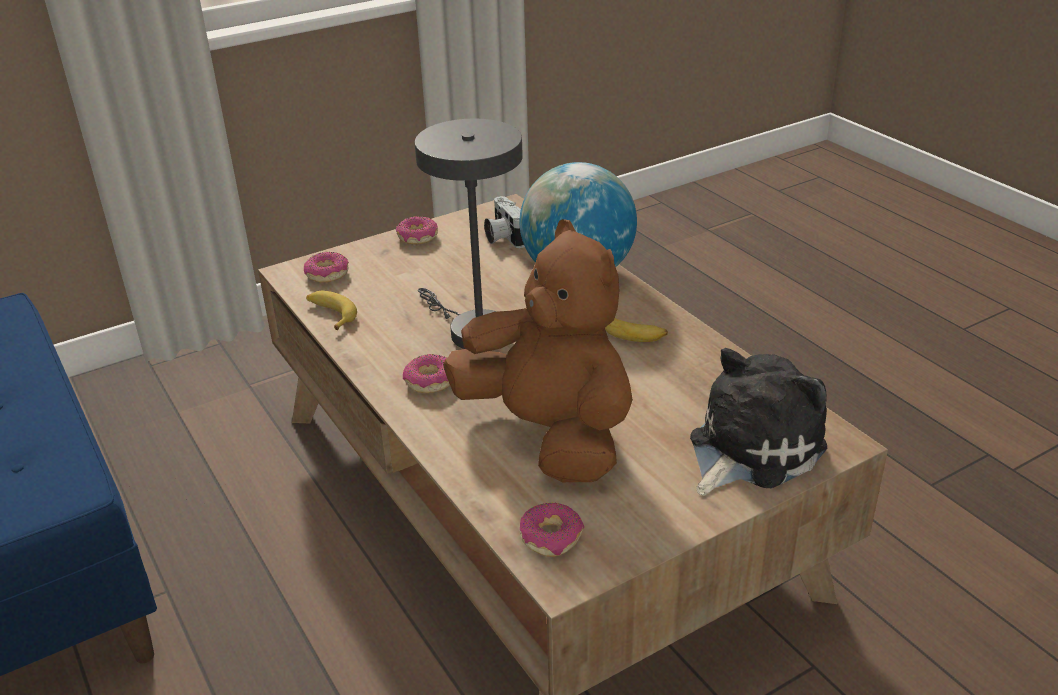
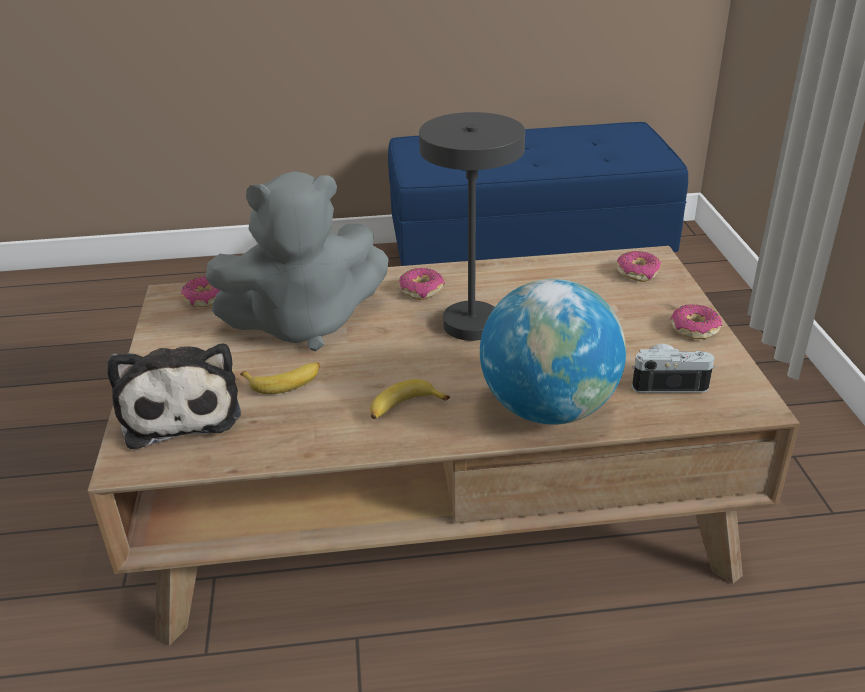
camera: 115 degrees right, 0 degrees up
banana [306,291,357,330] -> banana moved to [240,362,320,394]
brown plush toy [443,219,633,482] -> grey plush toy [206,171,389,351]

